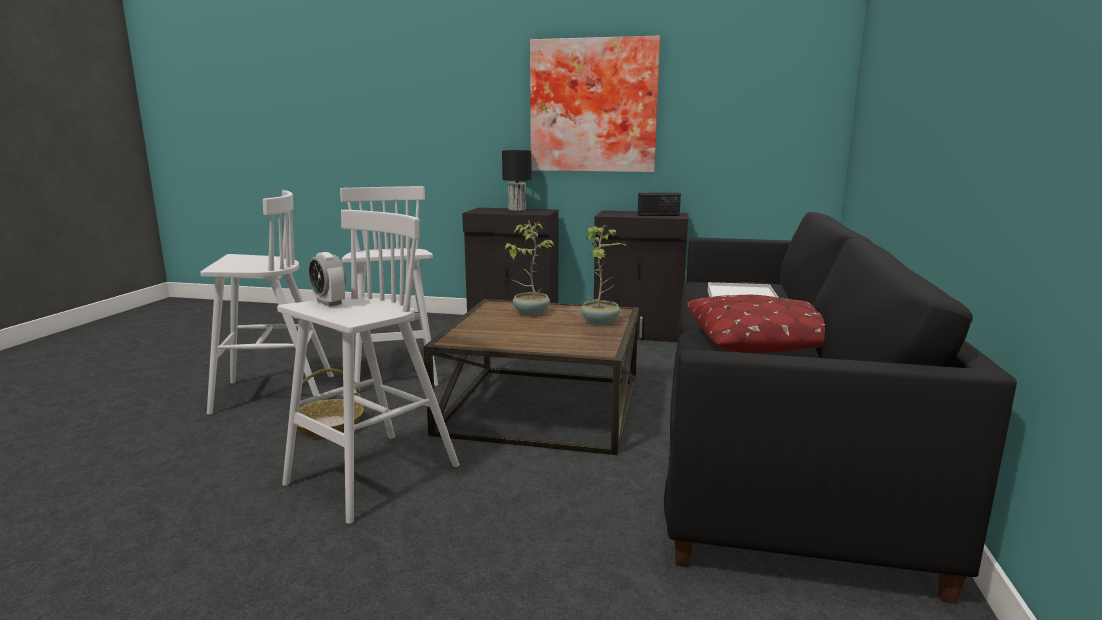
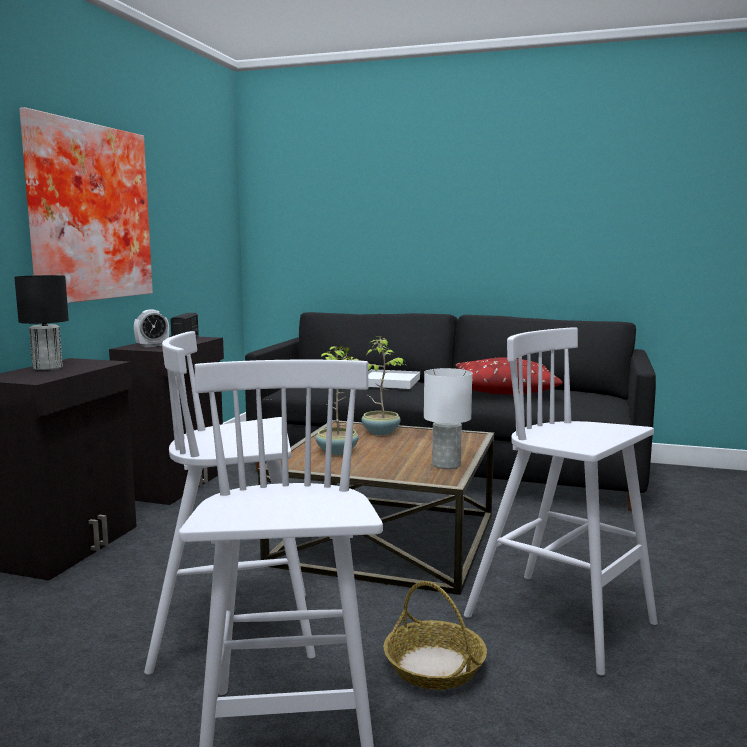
camera: 85 degrees left, 5 degrees down
alarm clock [308,252,346,306] -> alarm clock moved to [134,310,169,348]
none -> white table lamp [424,368,472,469]

